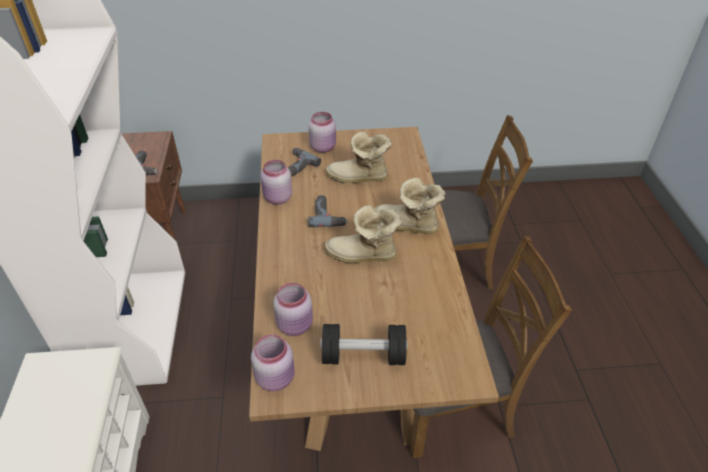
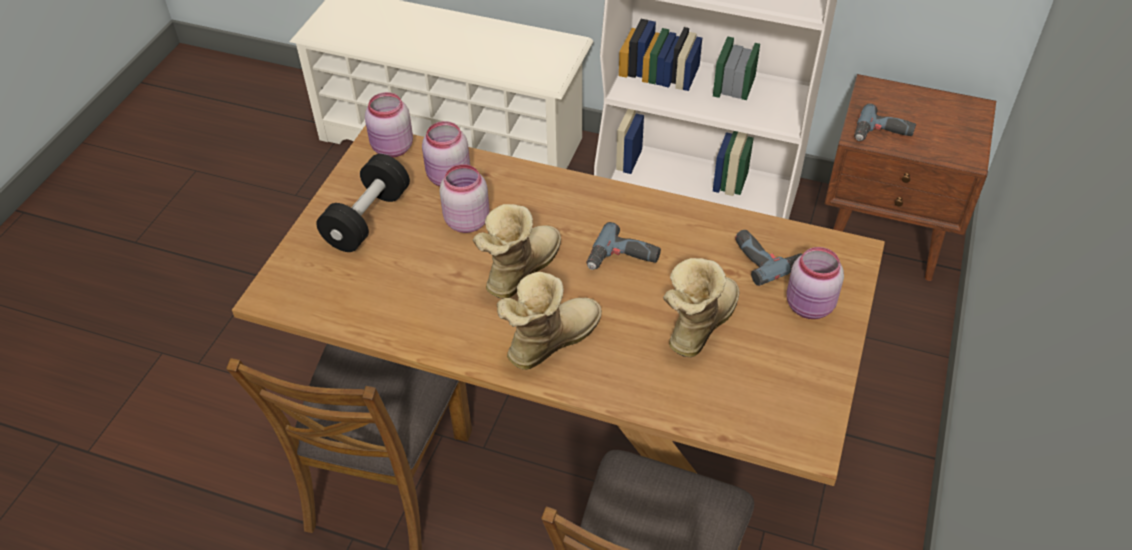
camera: 115 degrees right, 5 degrees up
pink jar [260,160,292,205] -> pink jar moved to [440,164,490,233]

